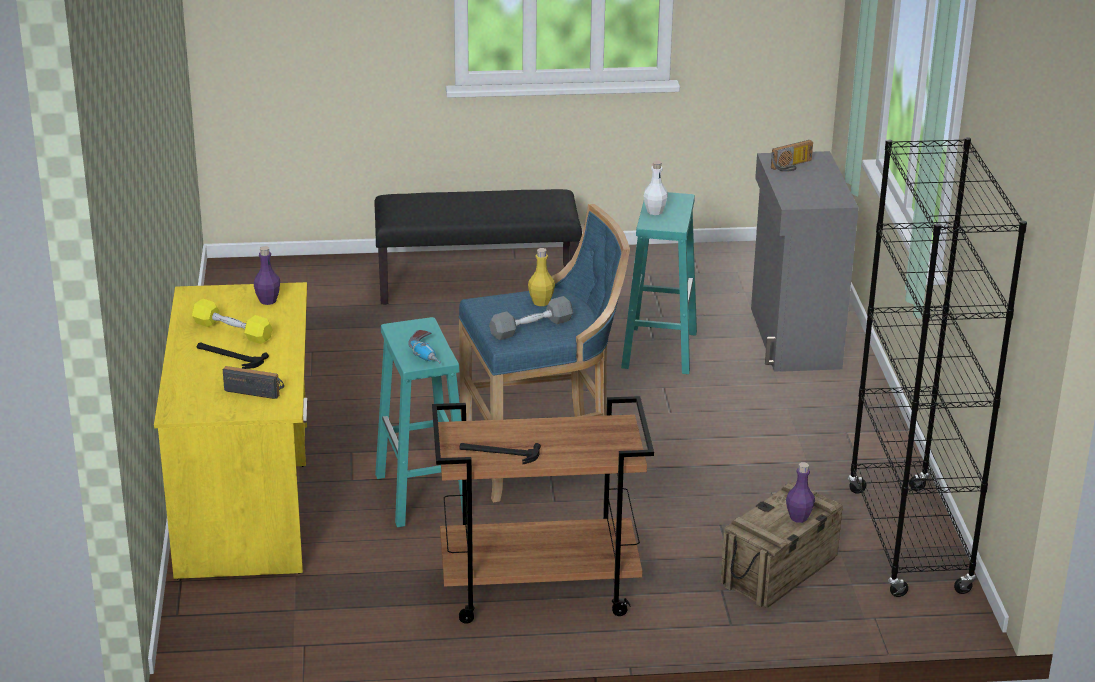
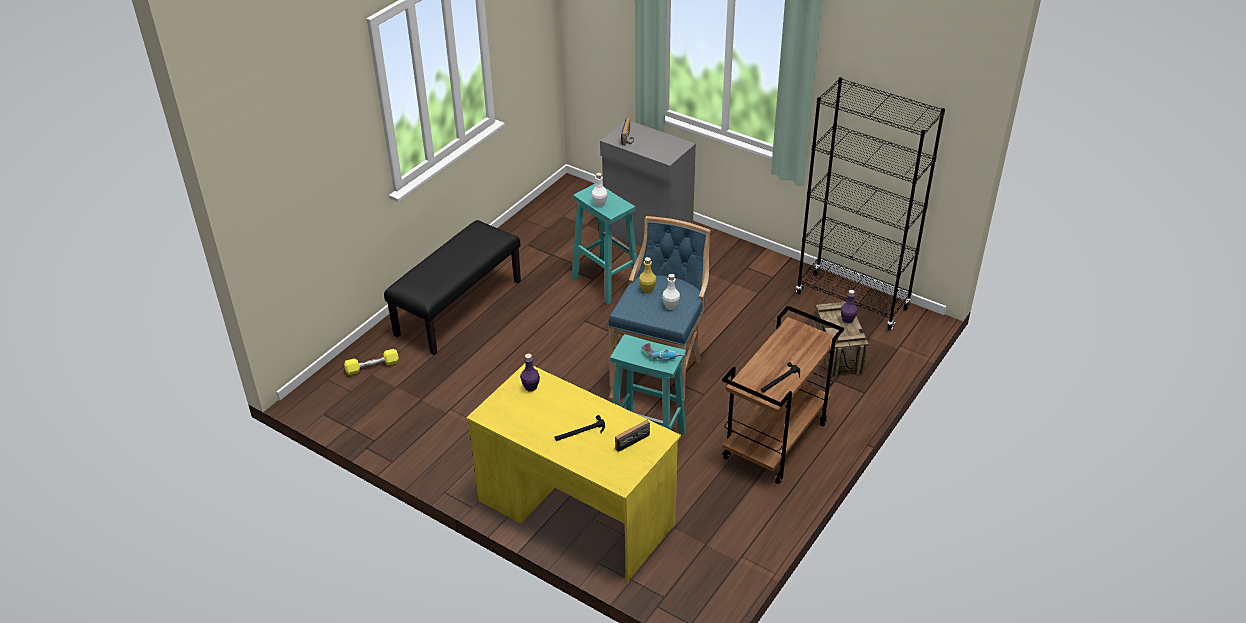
camera: 50 degrees left, 10 degrees up
yellow dumbbell [192,298,273,344] -> yellow dumbbell moved to [344,349,399,375]
grey dumbbell [489,296,573,340] -> white bottle [662,274,680,310]

